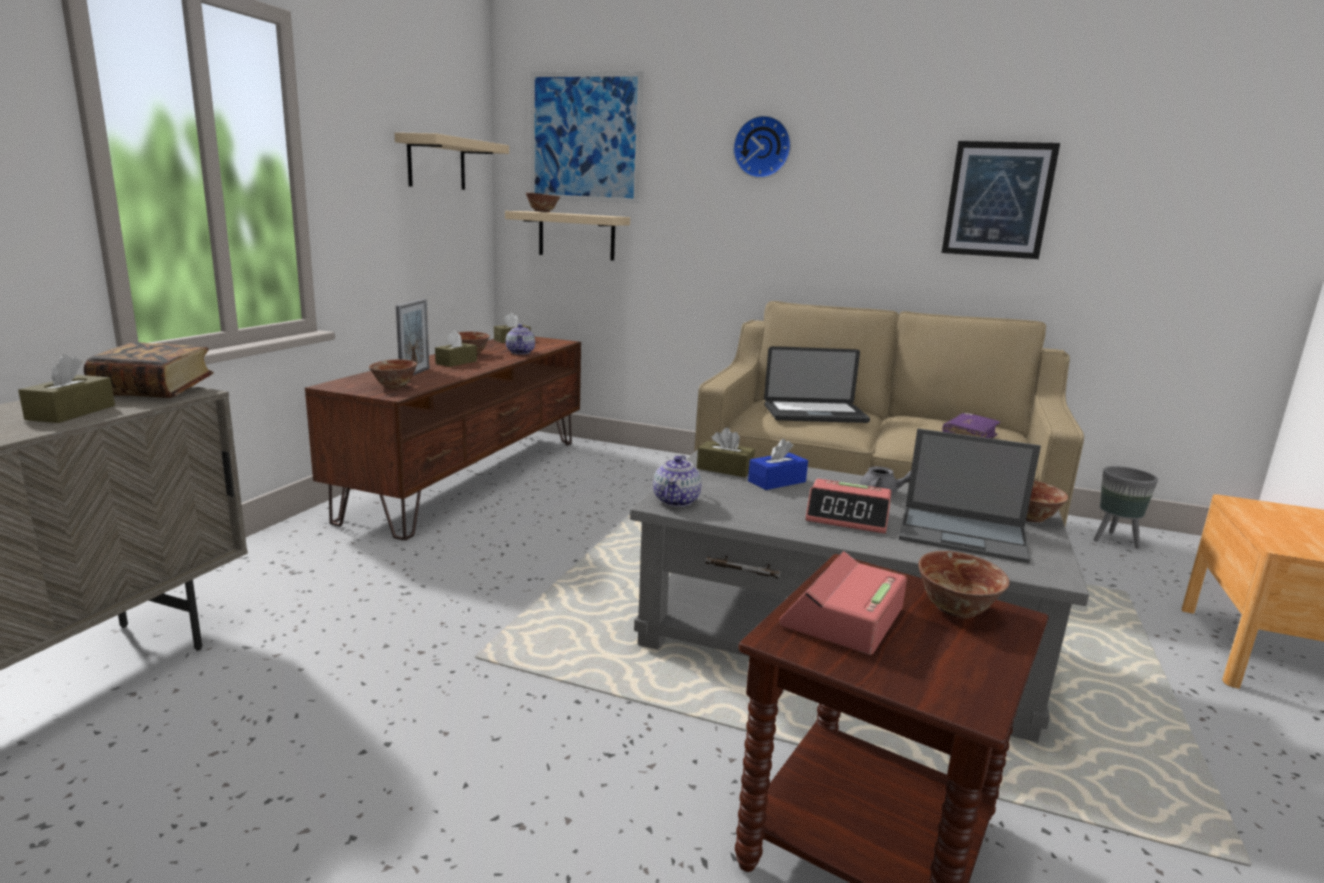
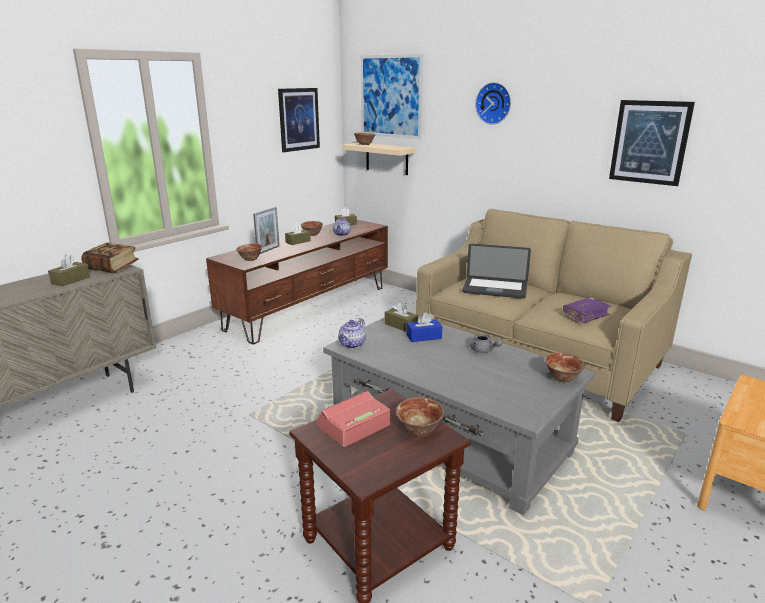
camera: 20 degrees right, 5 degrees up
beige shelf [394,132,509,190] -> picture [278,88,320,152]
alarm clock [805,479,891,534] -> none
laptop [899,428,1041,564] -> none
grey planter [1094,466,1158,549] -> none

